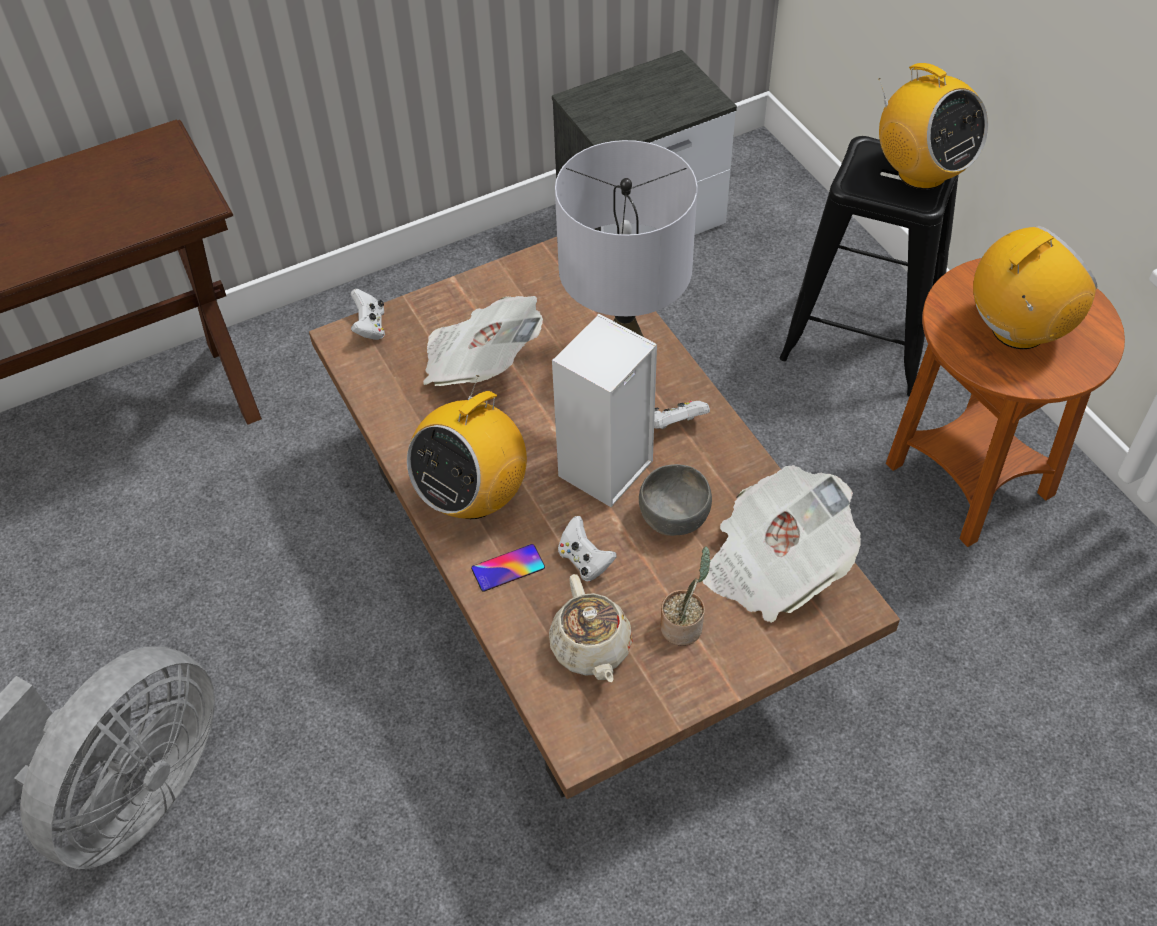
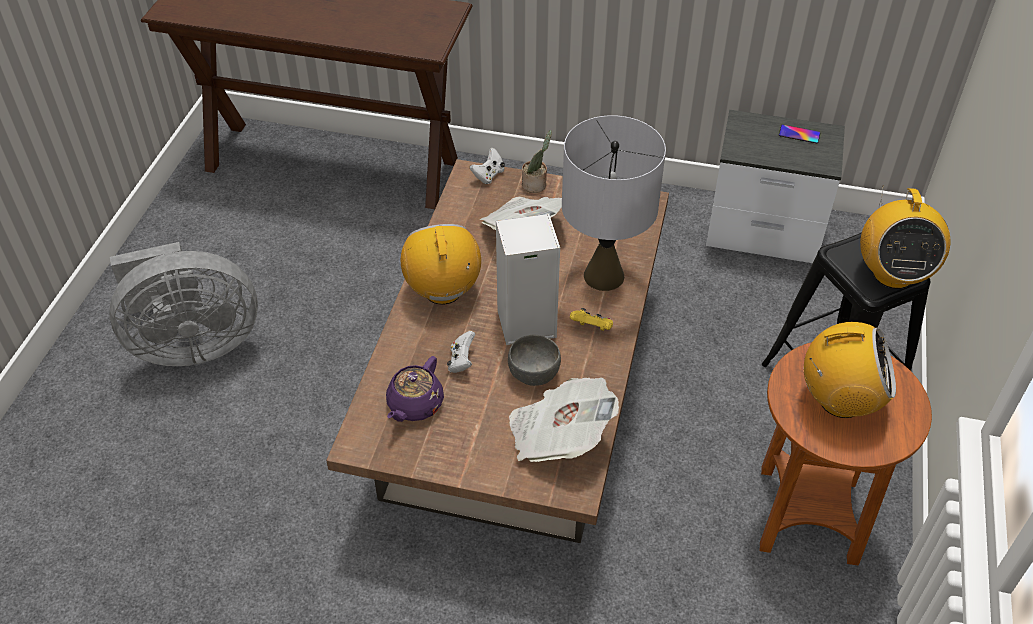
camera: 40 degrees right, 5 degrees down
radio [407,375,527,519] -> radio turned 90 degrees clockwise [401,224,481,305]
phone [471,544,545,592] -> phone moved to [779,124,821,143]
beige teapot [549,574,633,683] -> purple teapot [386,356,444,422]
white game controller [654,401,710,429] -> yellow game controller [570,308,613,331]
potted plant [660,546,711,646] -> potted plant moved to [522,130,552,193]

